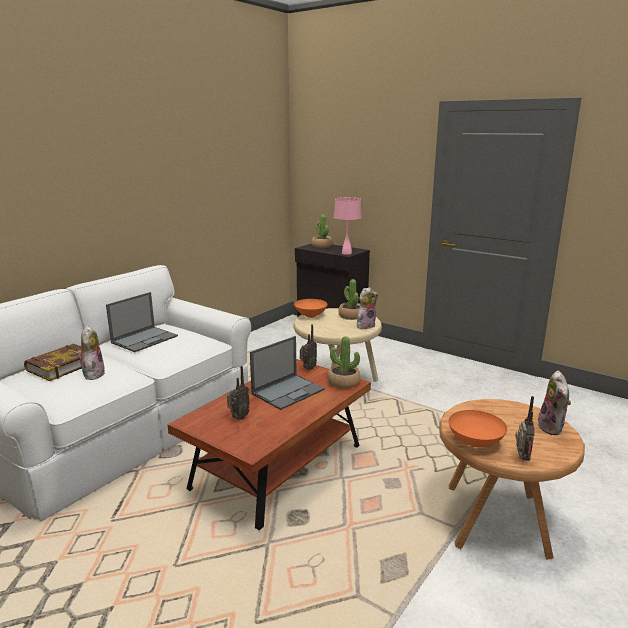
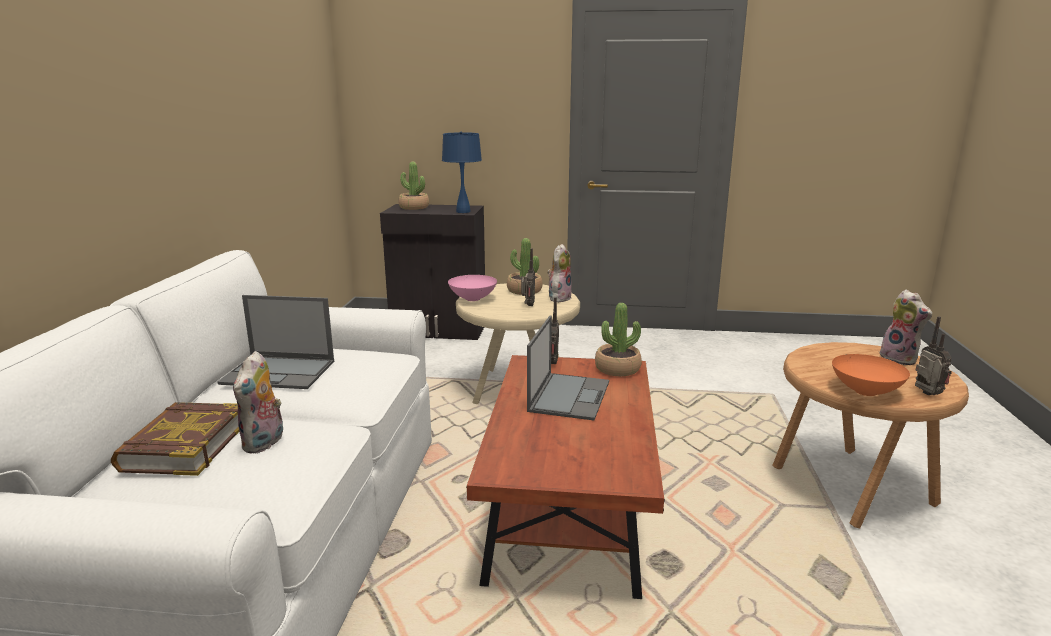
camera: 30 degrees left, 0 degrees up
plush toy [77,326,105,380] -> plush toy turned 135 degrees counterclockwise [233,351,283,454]
laptop [106,292,178,352] -> laptop turned 90 degrees clockwise [218,295,334,389]
radio [227,366,250,420] -> radio moved to [521,248,535,306]
orange bowl [294,299,328,318] -> pink bowl [448,275,497,301]
pink table lamp [333,197,362,255] -> blue table lamp [442,132,482,213]

